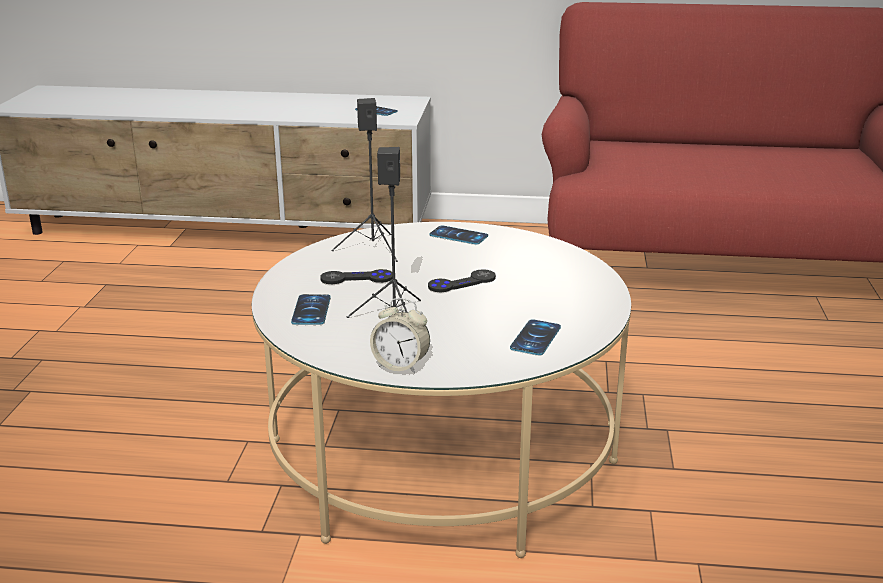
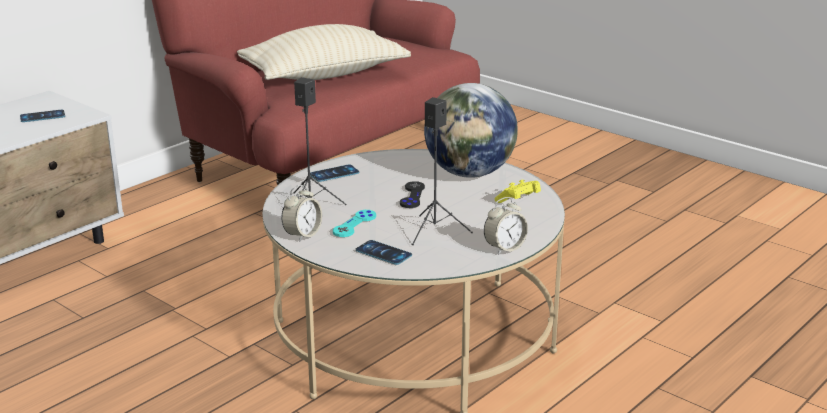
camera: 55 degrees left, 0 degrees up
black game controller [320,269,392,284] -> turquoise game controller [333,210,376,237]
phone [510,319,561,355] -> yellow game controller [495,180,541,203]
none -> beige pillow [237,24,411,80]
none -> alarm clock [282,185,322,242]
none -> globe [424,83,518,178]

